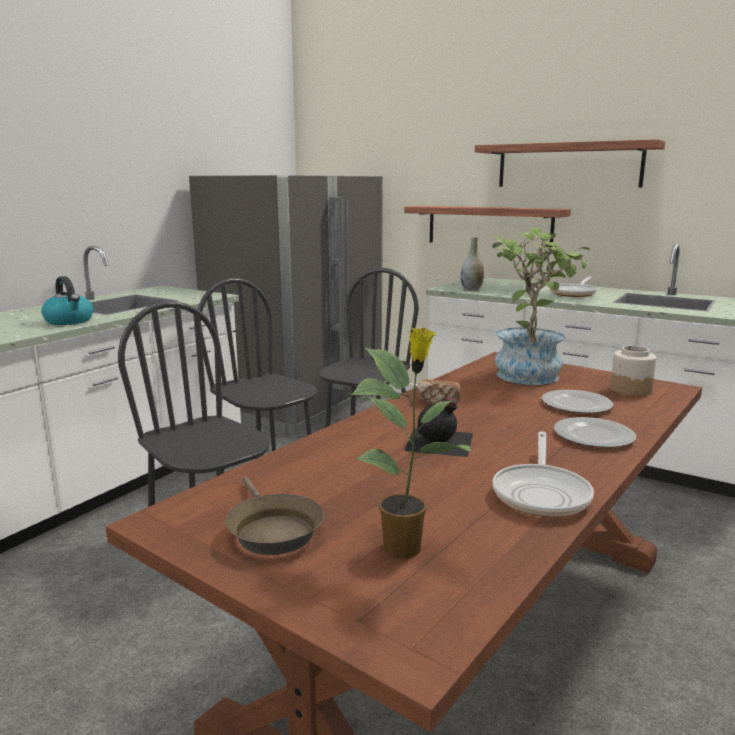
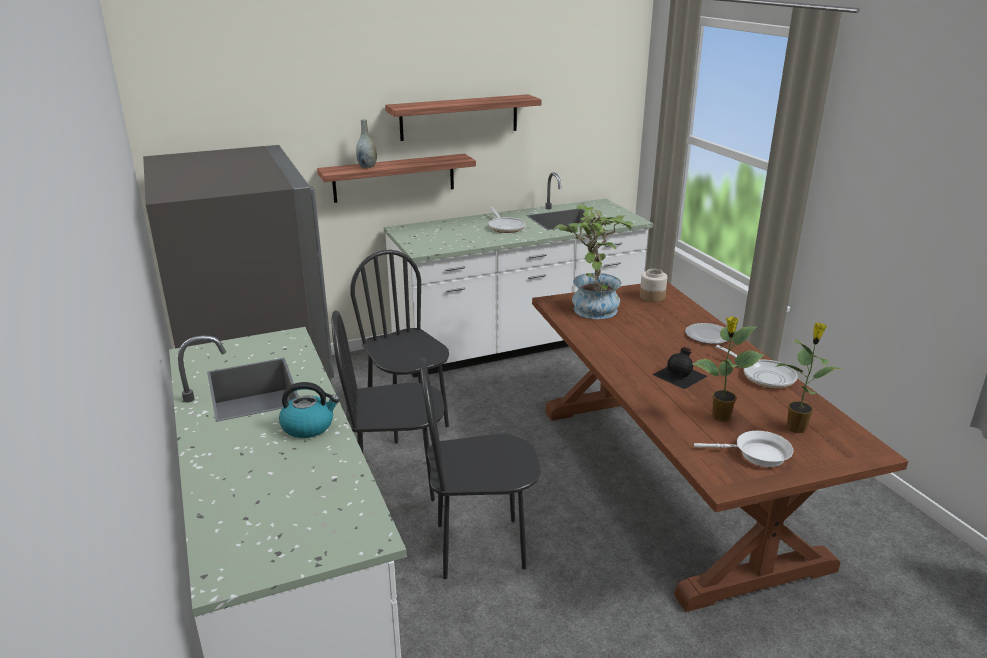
camera: 55 degrees left, 10 degrees up
brown frying pan [225,477,324,555] -> white frying pan [694,431,793,467]
bread [417,379,461,404] -> none
grey vase [461,237,484,291] -> grey vase moved to [356,119,377,168]
plate [541,390,613,413] -> none
none -> potted plant [692,317,764,421]

